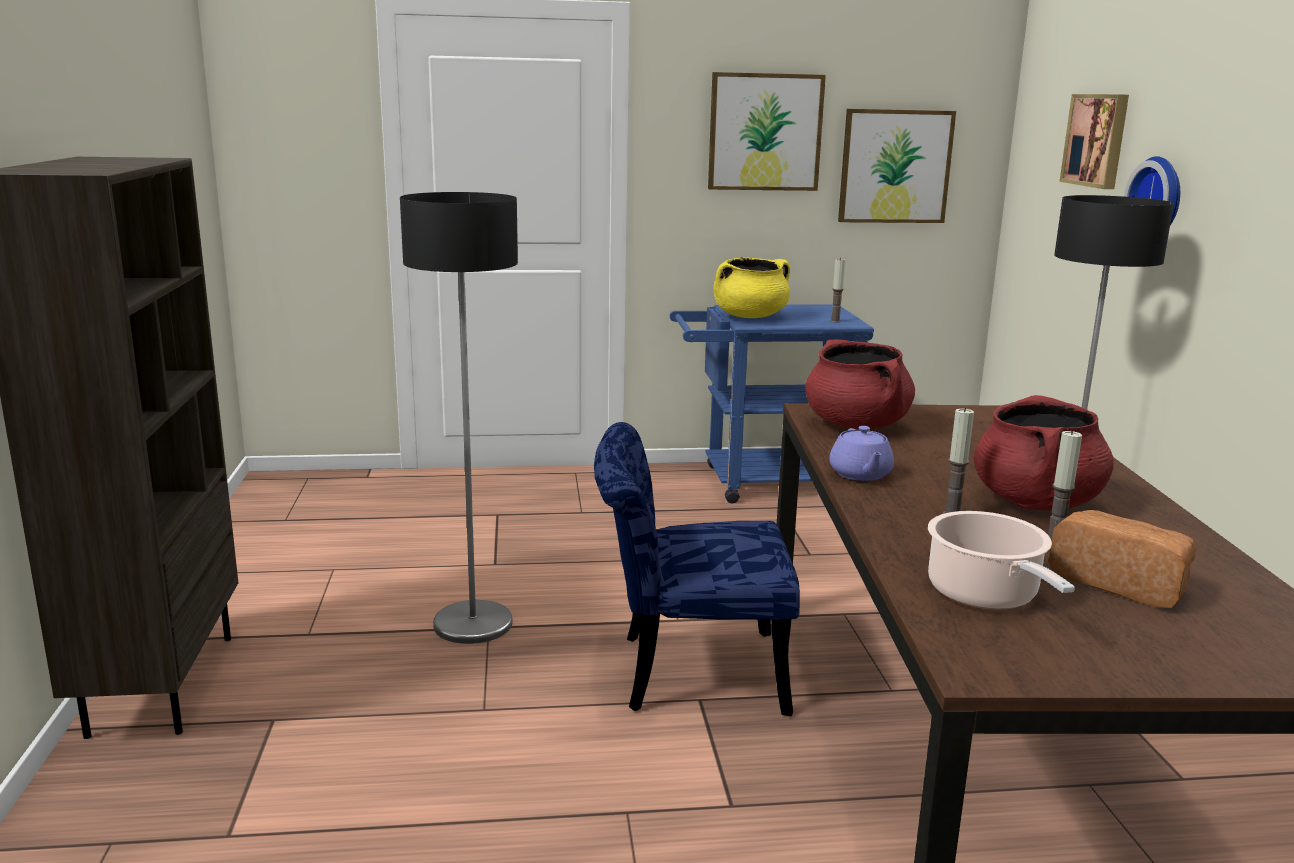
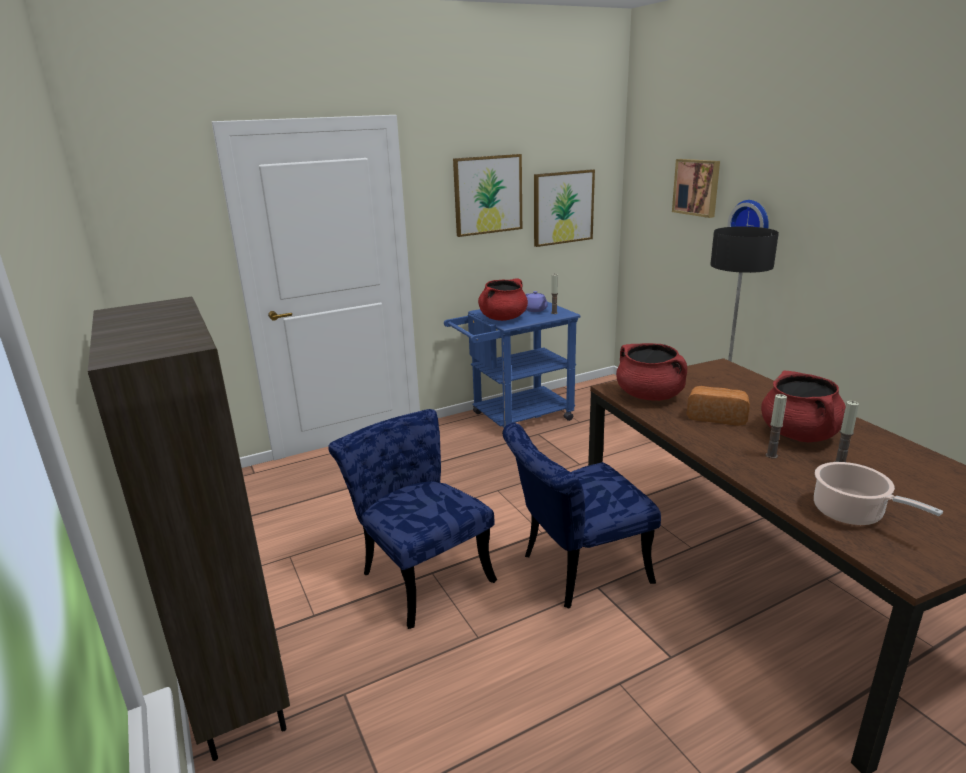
camera: 20 degrees left, 5 degrees up
floor lamp [400,192,518,644] -> blue chair [328,409,497,629]
yellow cooking pot [713,257,790,318] -> red cooking pot [478,279,528,321]
purple teapot [829,426,894,481] -> purple teapot moved to [526,291,548,312]
bread [1048,510,1196,608] -> bread moved to [686,386,750,426]

